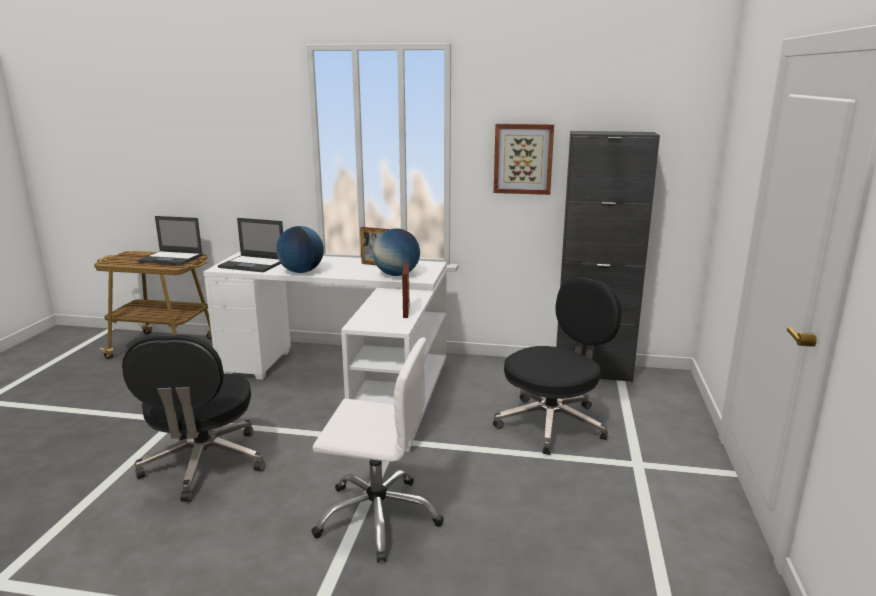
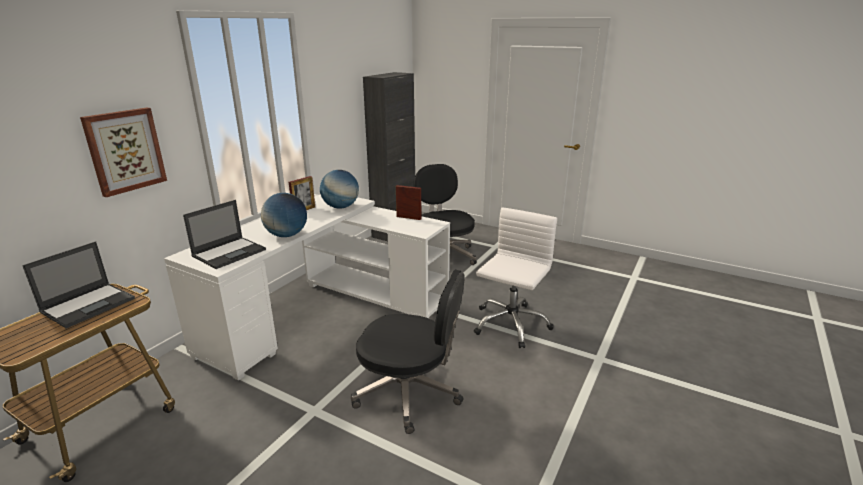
camera: 70 degrees left, 5 degrees up
picture [494,124,554,195] -> picture moved to [80,108,167,197]

